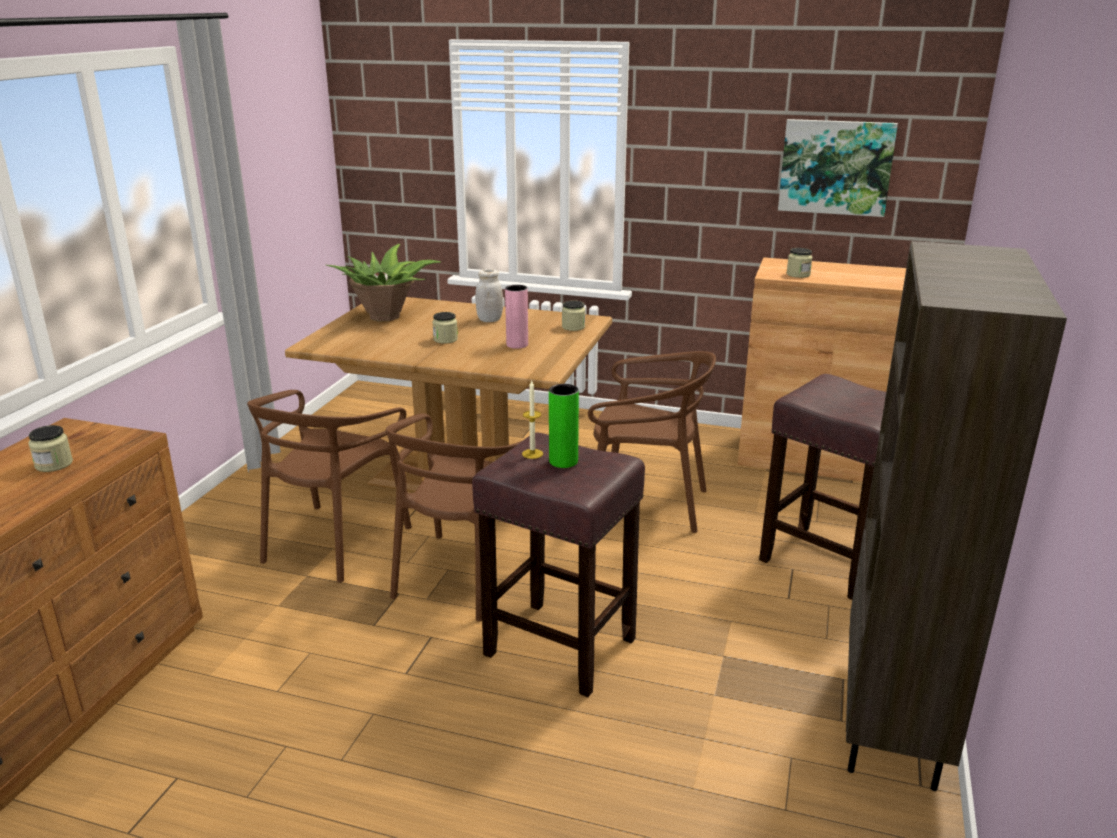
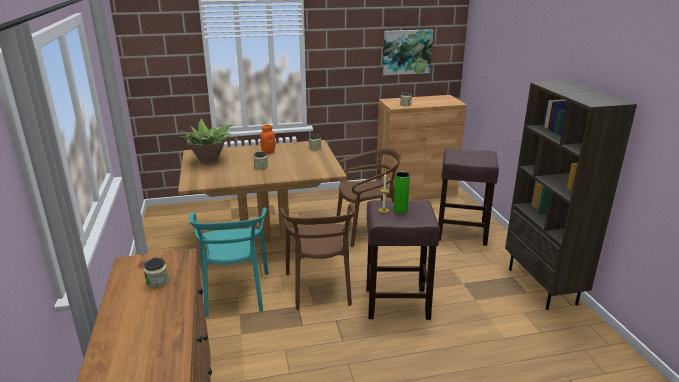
camera: 30 degrees left, 0 degrees up
brown chair [247,390,412,583] -> turquoise chair [189,208,268,317]
white jar [475,269,503,322] -> orange jar [260,125,275,154]
pink vase [505,285,528,349] -> none

